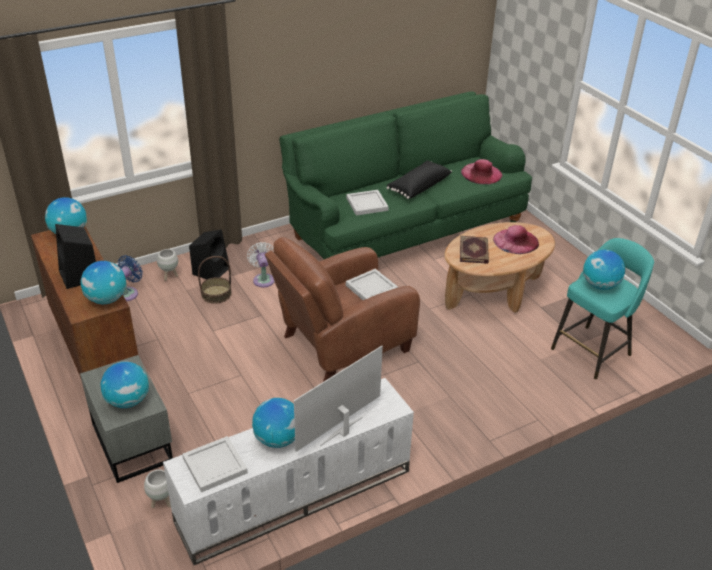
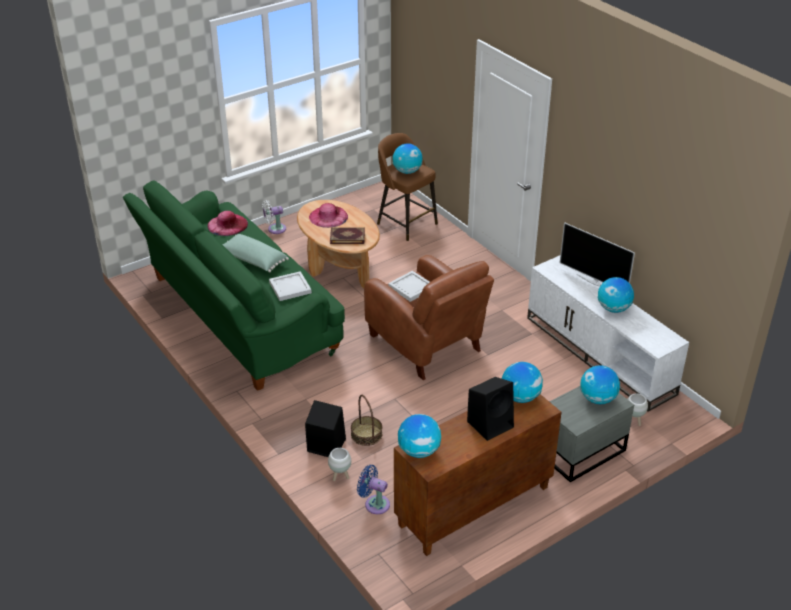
camera: 95 degrees left, 0 degrees up
white tray [182,436,248,493] -> none
white fan [247,242,275,287] -> white fan moved to [262,200,286,234]
black pillow [386,160,452,199] -> green pillow [222,234,289,272]
turquoise stool [551,238,654,379] -> brown stool [377,133,438,241]

